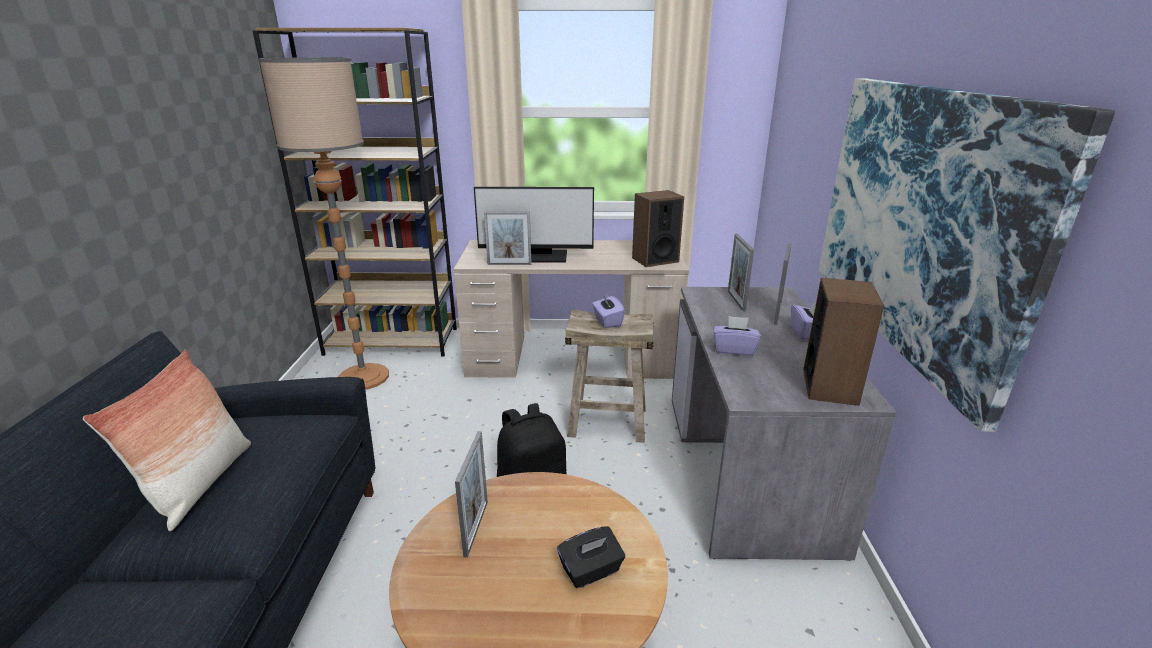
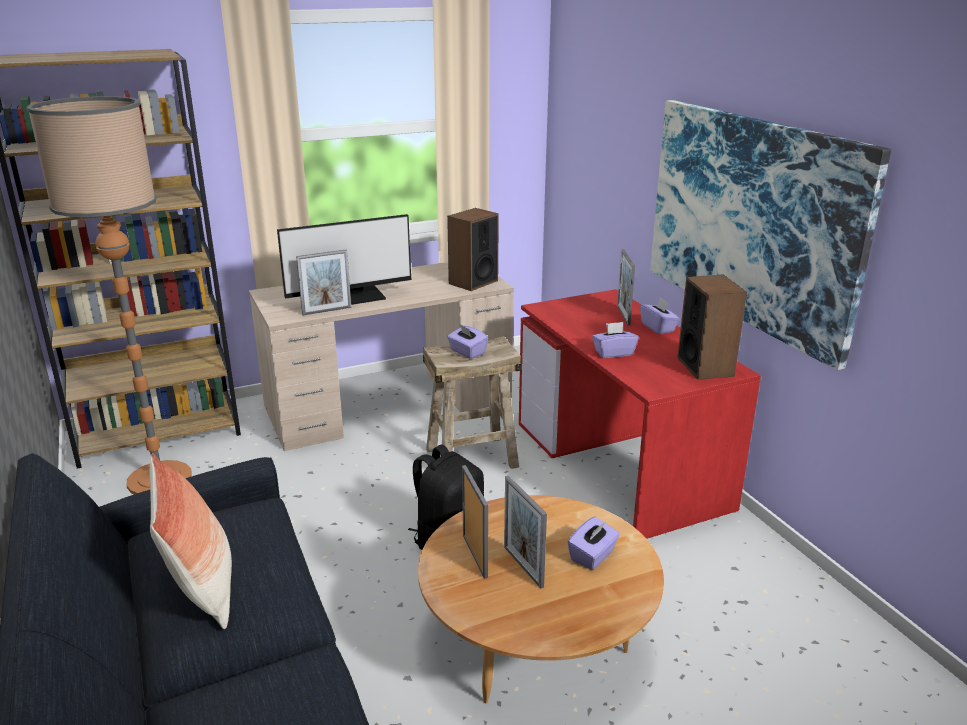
camera: 25 degrees left, 0 degrees up
black tissue box [557,526,625,588] -> purple tissue box [567,517,620,570]
grey desk [672,287,896,561] -> red desk [519,289,761,539]
picture frame [728,233,754,311] -> picture frame moved to [504,475,547,589]

